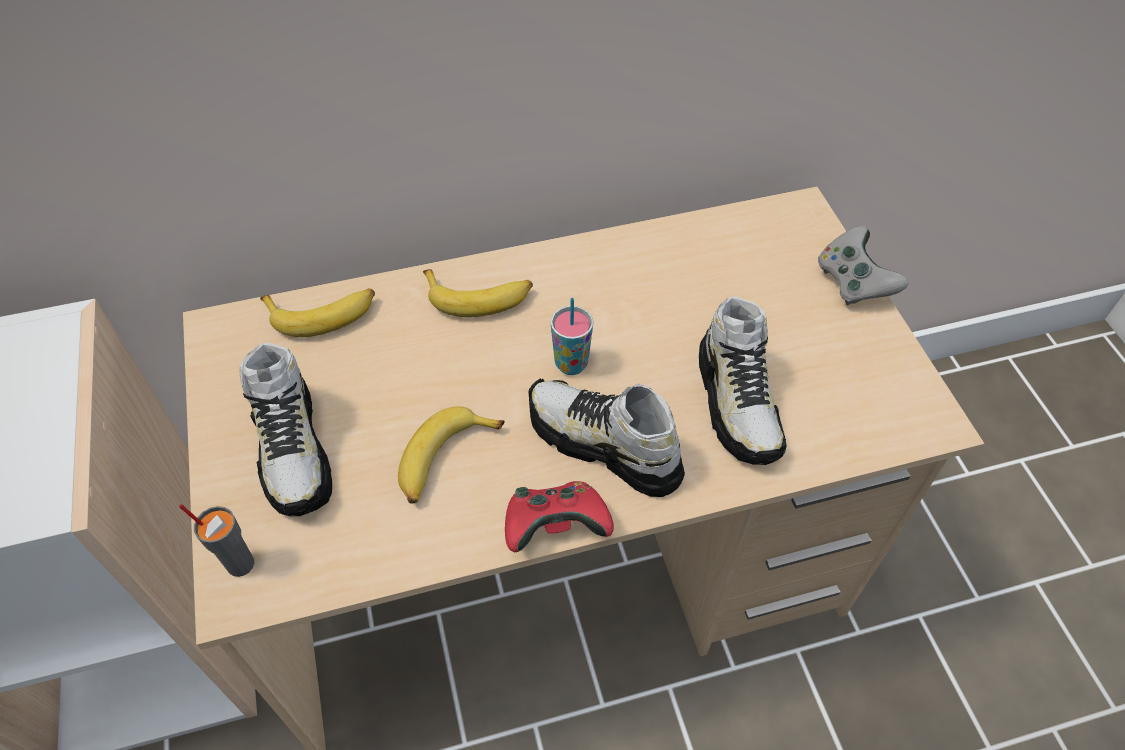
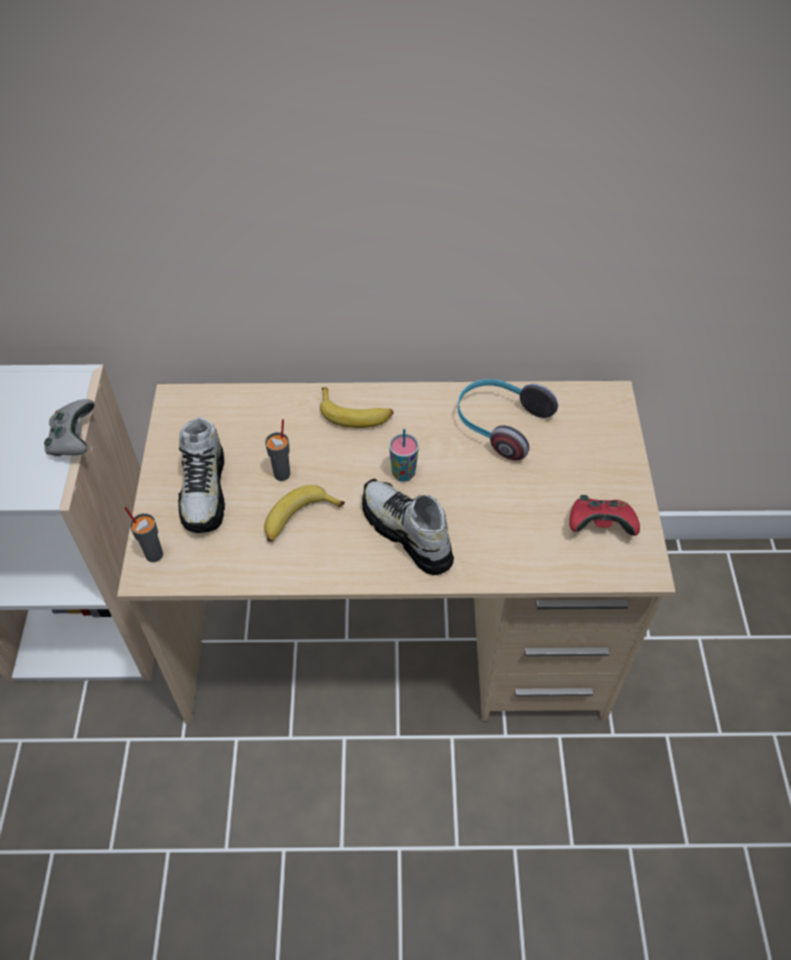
camera: 15 degrees right, 0 degrees up
banana [260,288,375,337] -> none
red game controller [505,481,614,553] -> red game controller moved to [569,495,640,536]
shoe [699,296,787,465] -> none
grey game controller [818,226,909,305] -> grey game controller moved to [44,399,95,456]
none -> grey cup [265,419,290,481]
none -> headphones [458,379,558,461]

